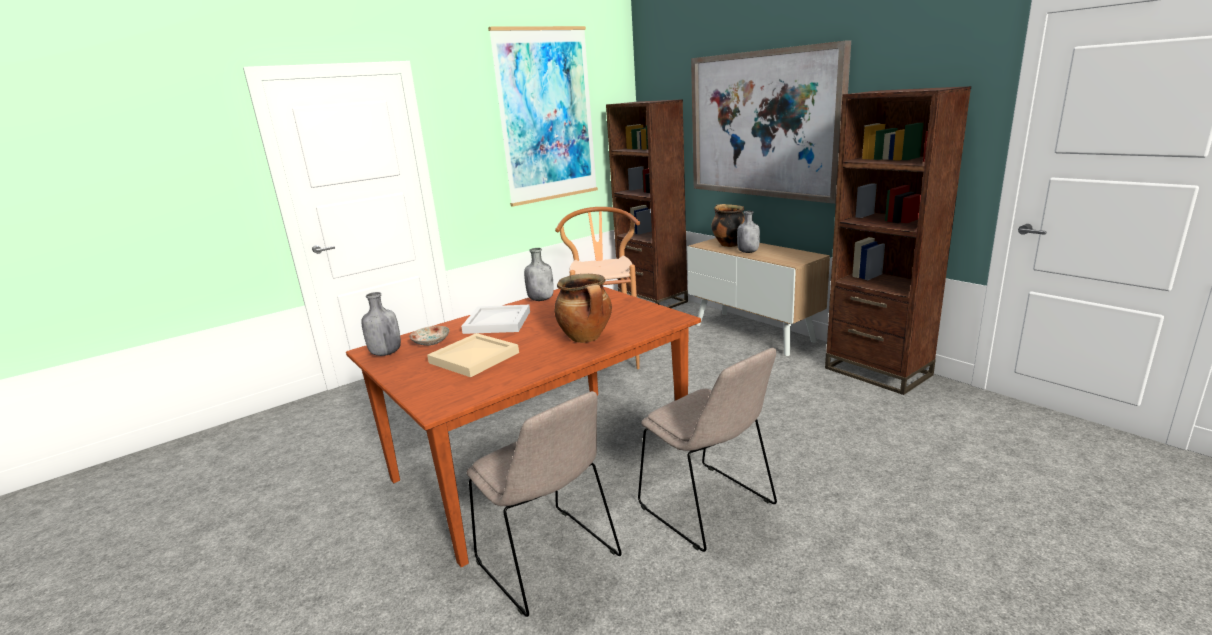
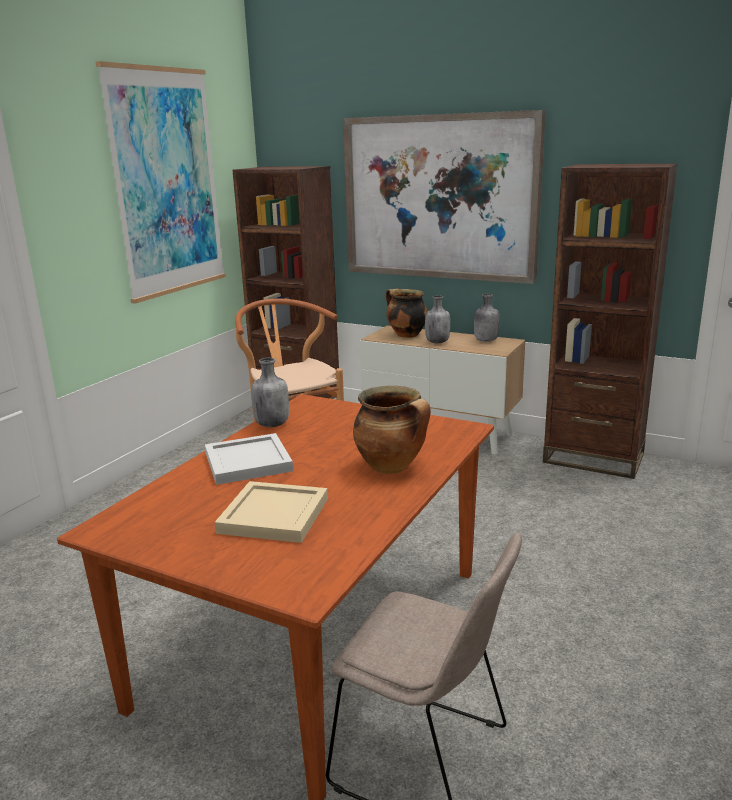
camera: 25 degrees left, 0 degrees up
grey bottle [361,292,401,356] -> grey bottle moved to [474,294,500,342]
plate [409,326,450,346] -> none
beige chair [638,348,777,552] -> none

